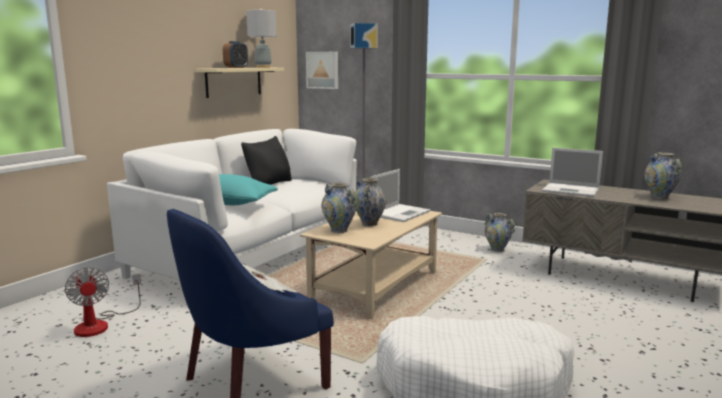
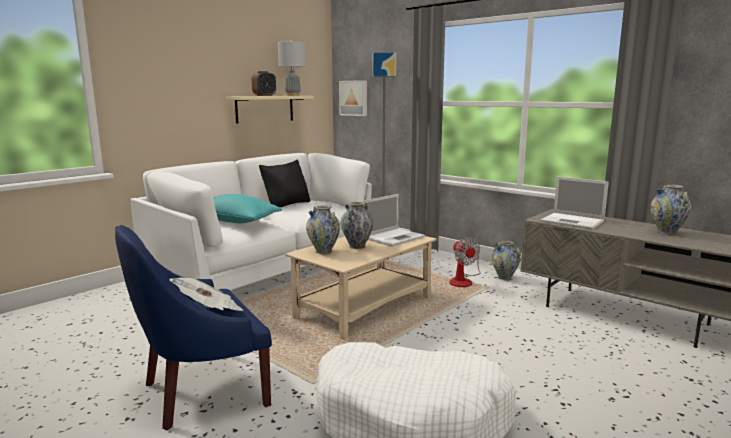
camera: 10 degrees right, 0 degrees up
fan [64,267,141,337] -> fan moved to [449,237,480,287]

